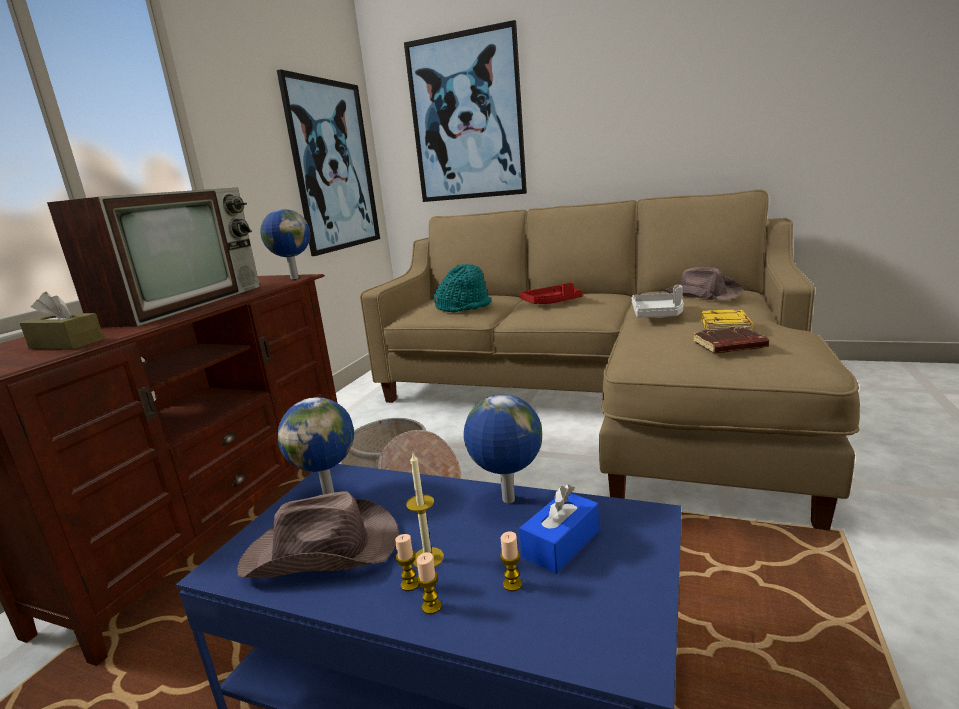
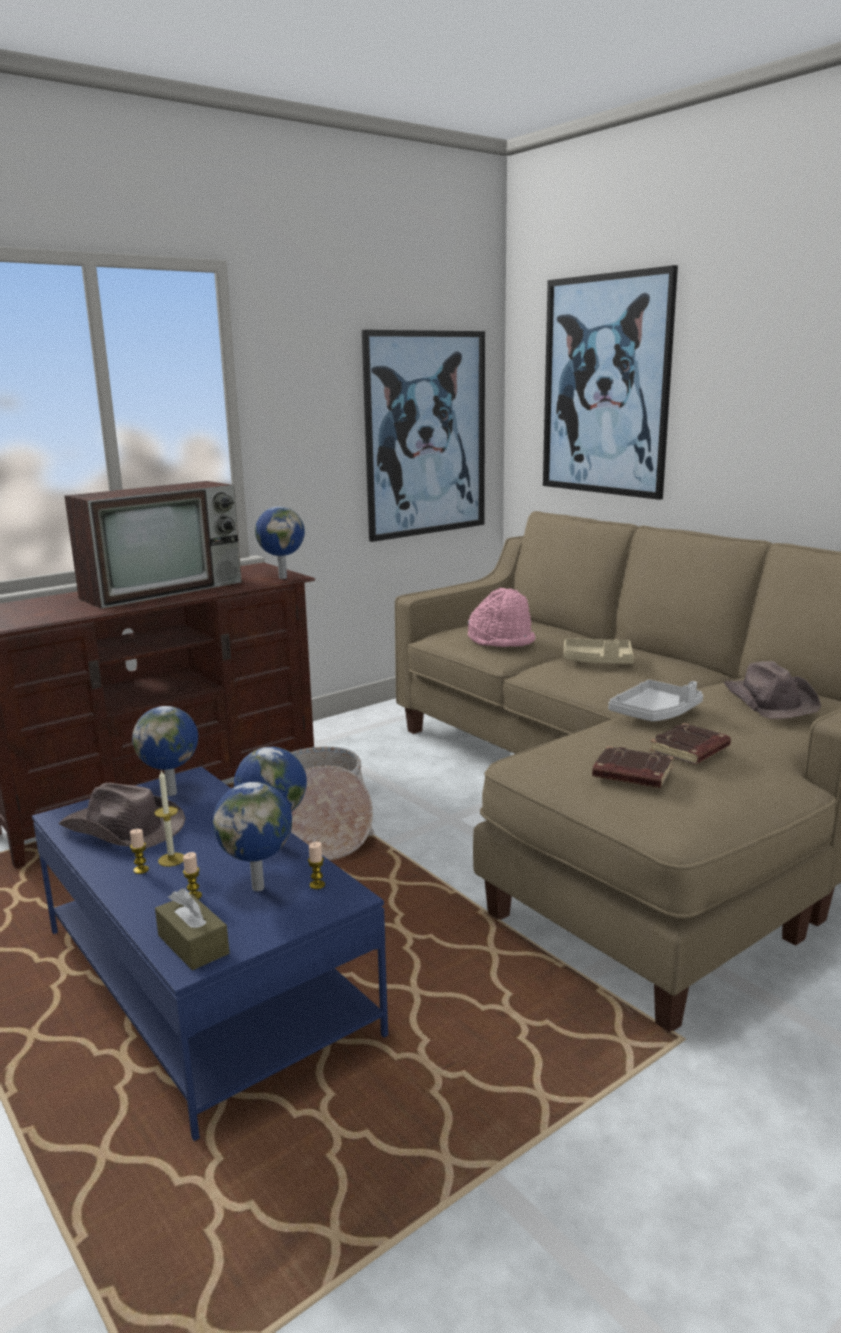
camera: 30 degrees right, 0 degrees up
brown tissue box [20,292,104,350] -> brown tissue box moved to [155,888,230,970]
candle [417,552,442,614] -> candle moved to [308,842,325,889]
turquoise hat [434,264,491,312] -> pink hat [468,588,536,647]
blue tissue box [519,484,599,574] -> globe [213,782,292,891]
red tray [520,282,583,304] -> beige tray [564,638,634,664]
yellow book [701,309,753,331] -> brown book [649,723,731,764]

